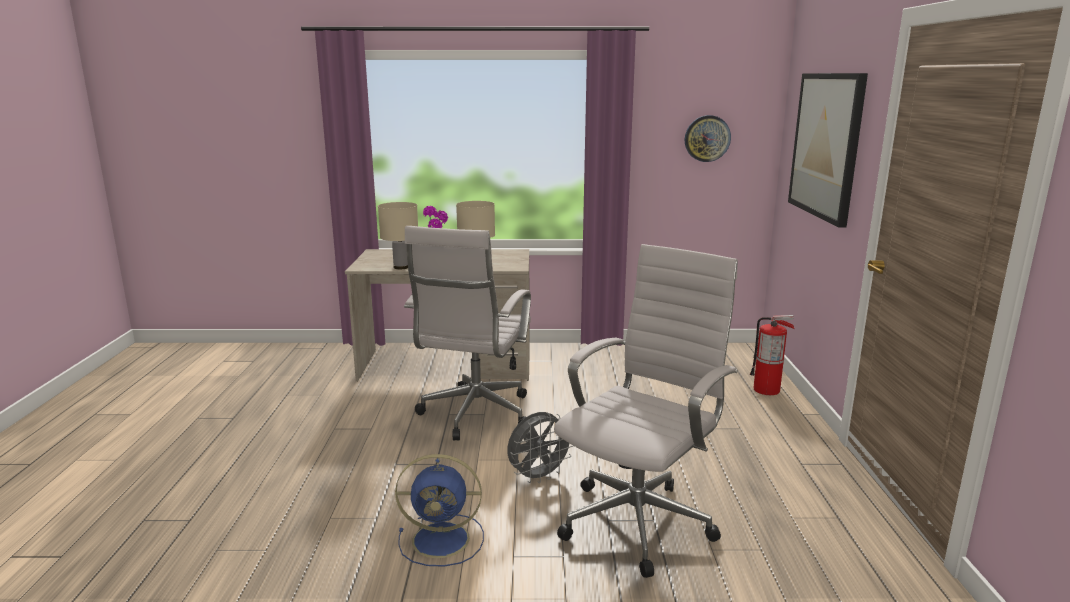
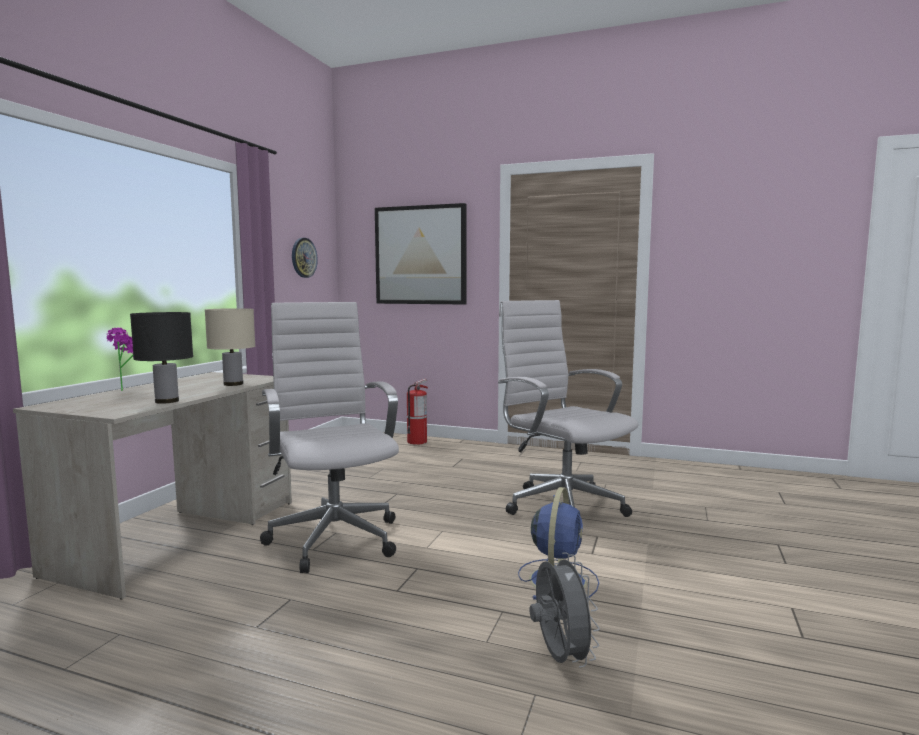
camera: 70 degrees left, 10 degrees down
beige table lamp [378,202,418,269] -> black table lamp [130,312,193,404]
white office chair [404,226,531,441] -> white office chair turned 150 degrees counterclockwise [260,302,399,573]
grey fan [507,412,573,483] -> grey fan moved to [529,552,600,668]

